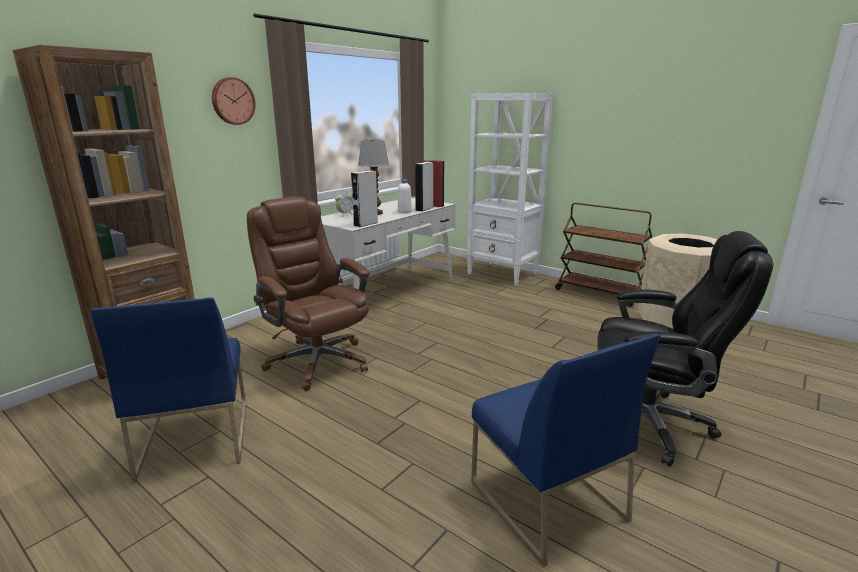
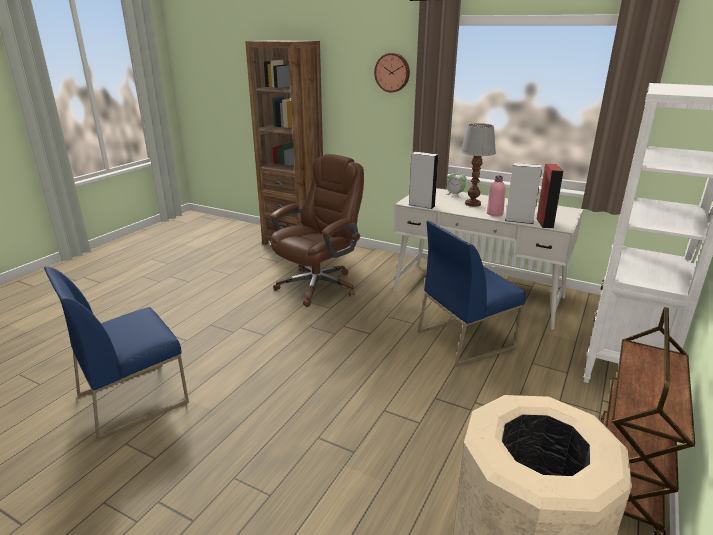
camera: 80 degrees right, 5 degrees up
blue chair [91,297,246,482] -> blue chair moved to [418,221,526,367]
white bottle [398,178,412,213] -> pink bottle [487,176,506,216]
black office chair [597,231,773,467] -> none

